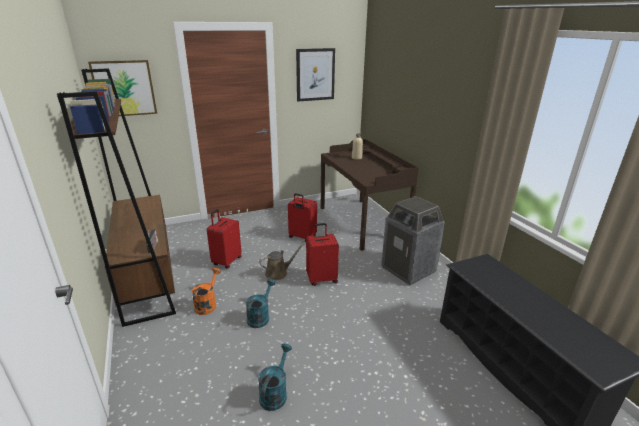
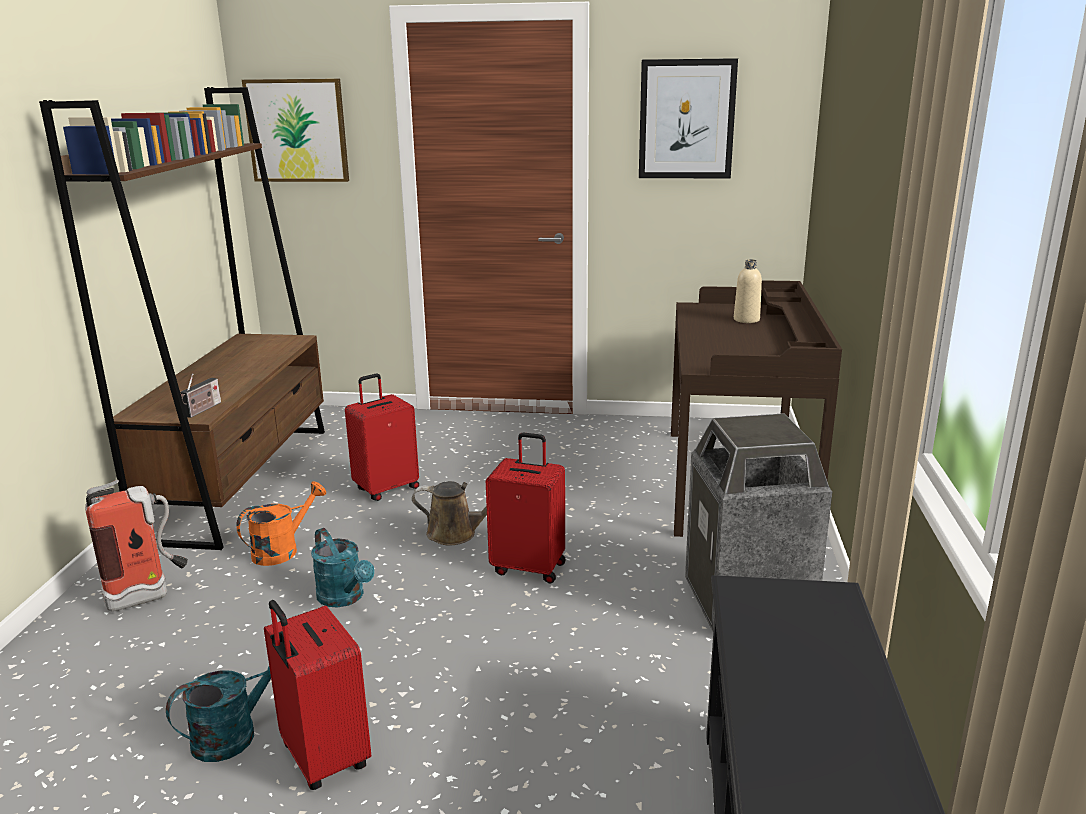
camera: 30 degrees right, 5 degrees down
turquoise watering can [246,279,276,328] -> turquoise watering can turned 90 degrees clockwise [311,528,375,607]
red suitcase [288,193,317,242] -> red suitcase moved to [264,600,371,790]
none -> fire extinguisher [85,480,188,612]

